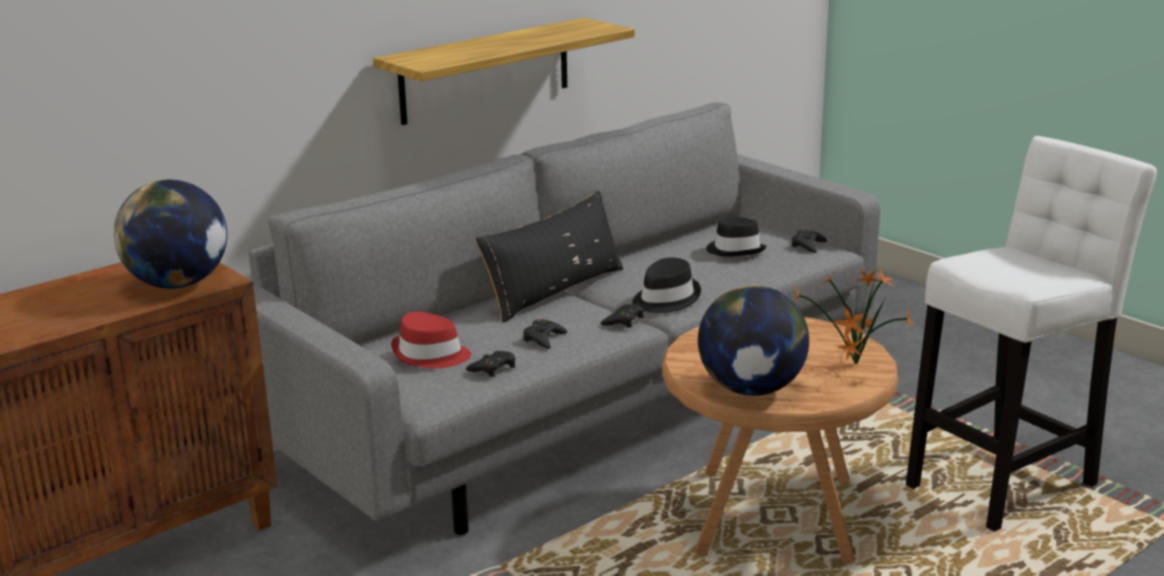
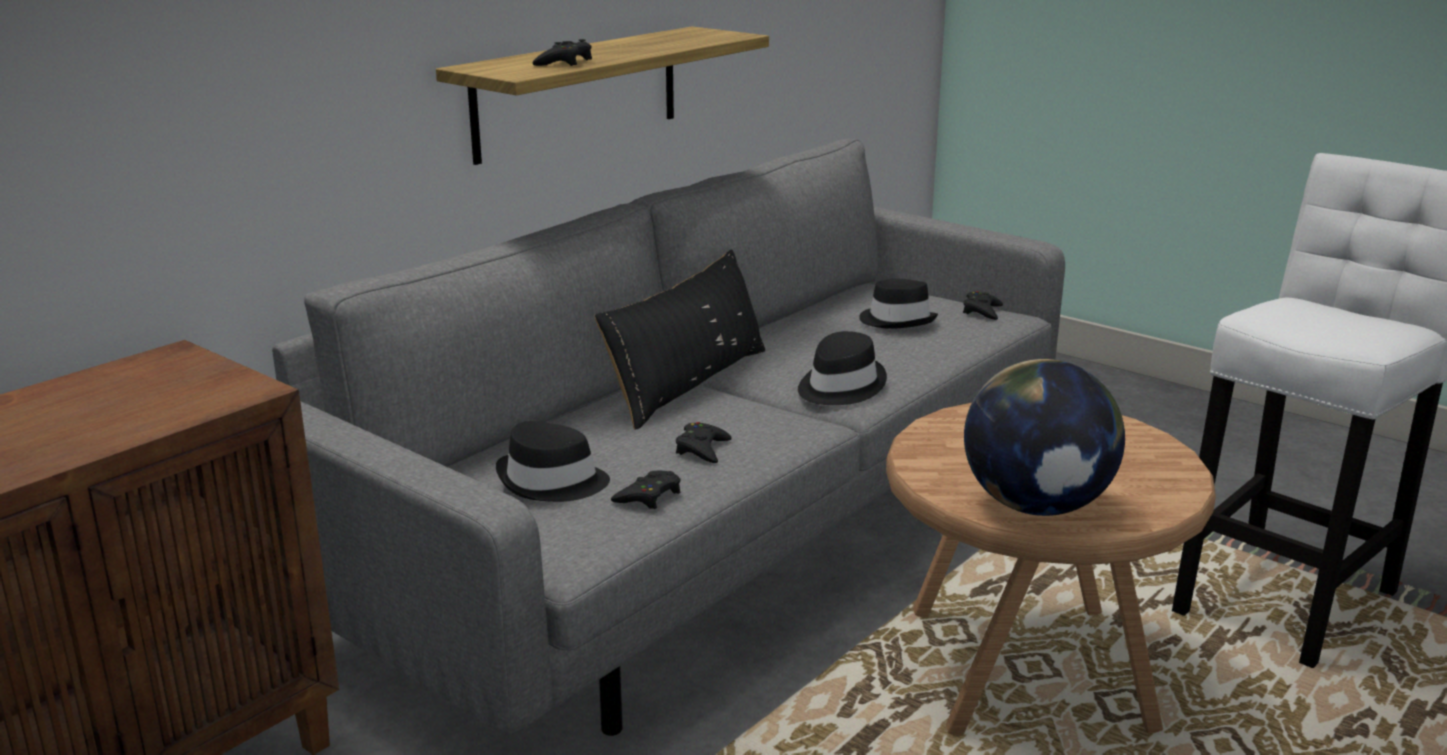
camera: 10 degrees left, 0 degrees up
globe [113,180,227,289] -> none
red hat [391,311,471,368] -> black hat [496,421,610,502]
black game controller [600,304,644,328] -> black game controller moved to [533,39,592,66]
potted plant [794,268,913,364] -> none

